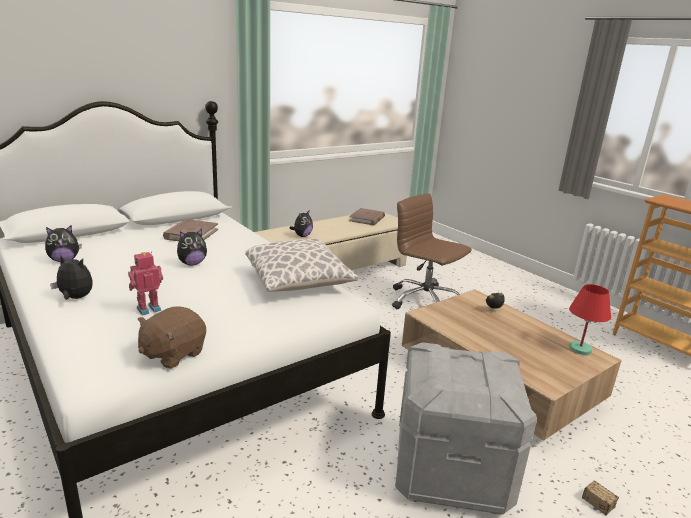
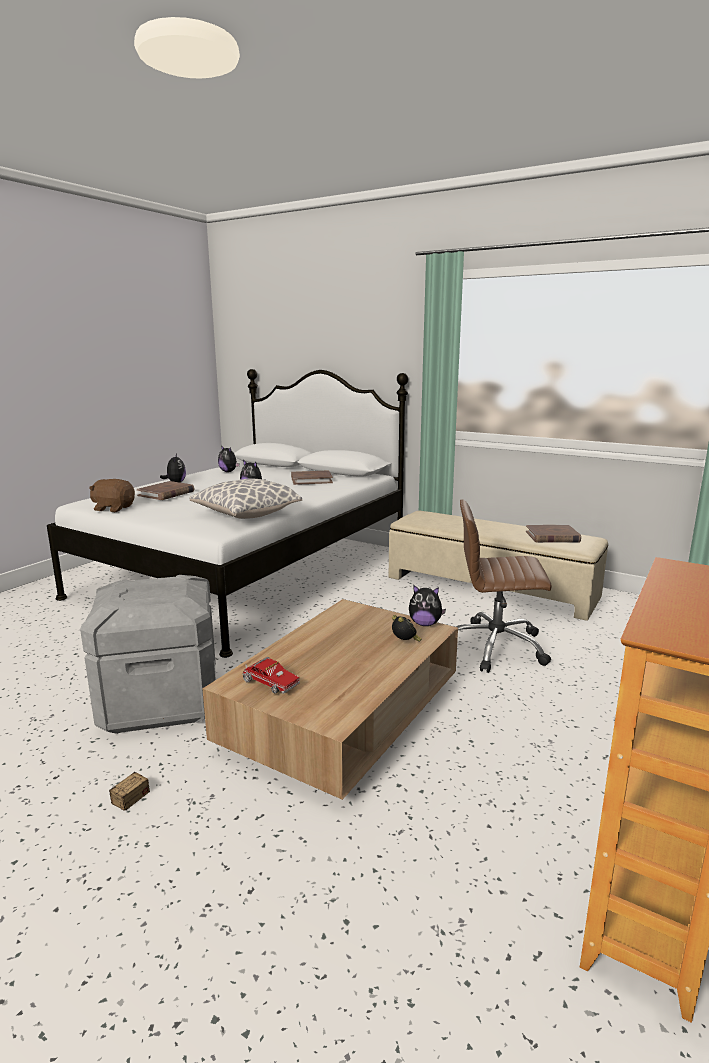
camera: 70 degrees right, 5 degrees down
toy robot [128,251,163,316] -> brown book [137,481,194,500]
plush toy [290,211,313,237] -> plush toy moved to [409,585,446,626]
brown office chair [392,194,472,309] -> brown office chair turned 105 degrees counterclockwise [456,499,552,673]
red table lamp [569,284,611,355] -> none
none -> toy truck [242,657,300,693]

